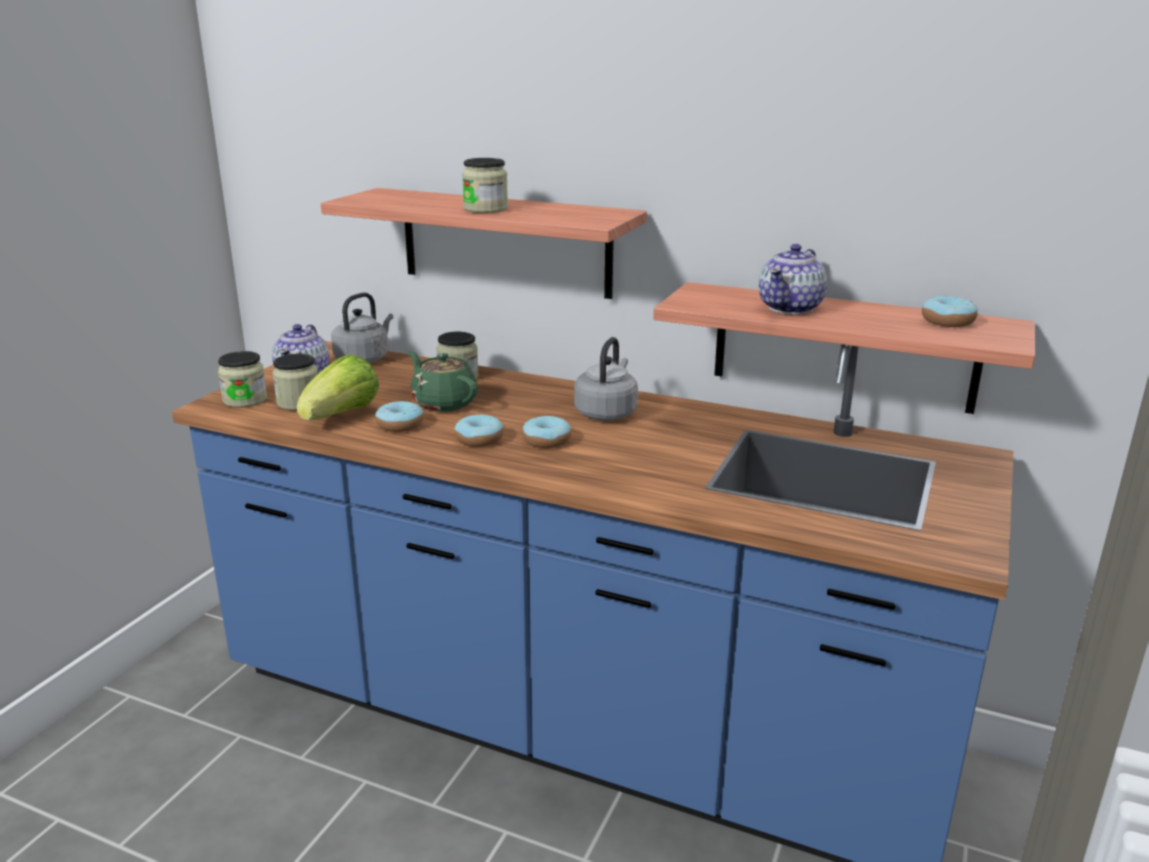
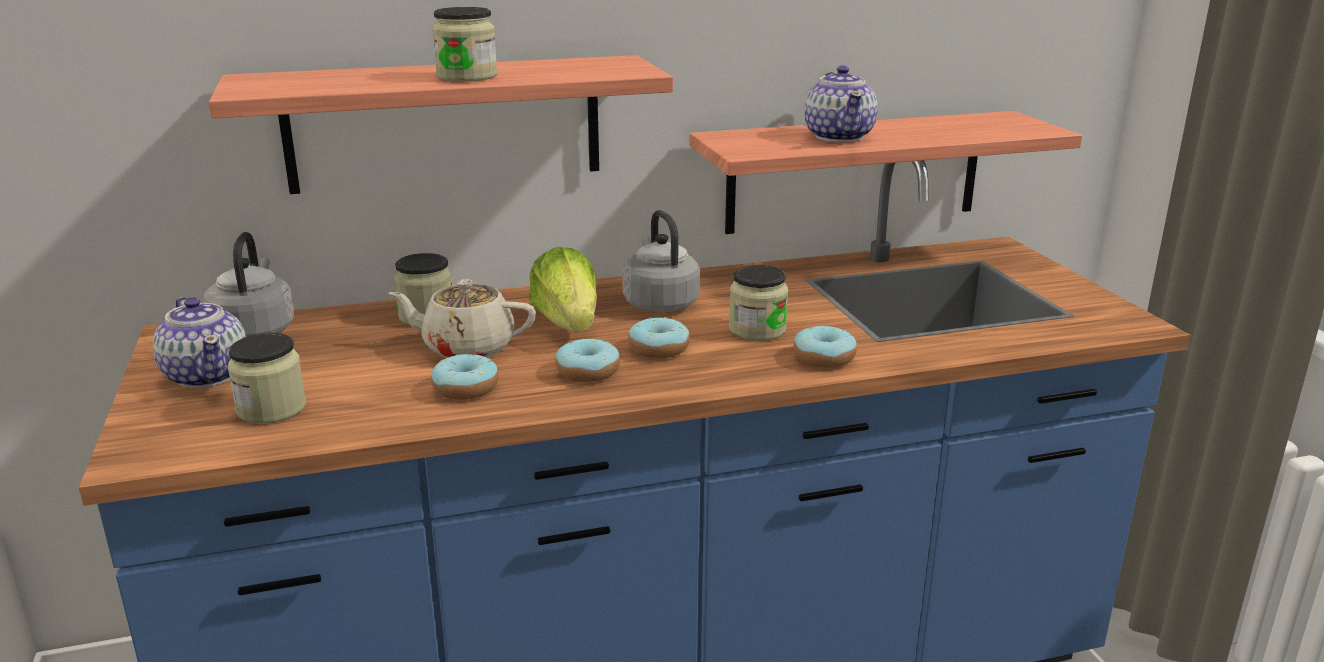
camera: 40 degrees left, 0 degrees up
jar [218,351,267,408] -> jar moved to [729,265,788,341]
lettuce [297,355,379,420] -> lettuce moved to [529,247,597,332]
green teapot [408,351,478,412] -> beige teapot [388,279,536,358]
donut [922,296,978,327] -> donut moved to [793,325,857,368]

